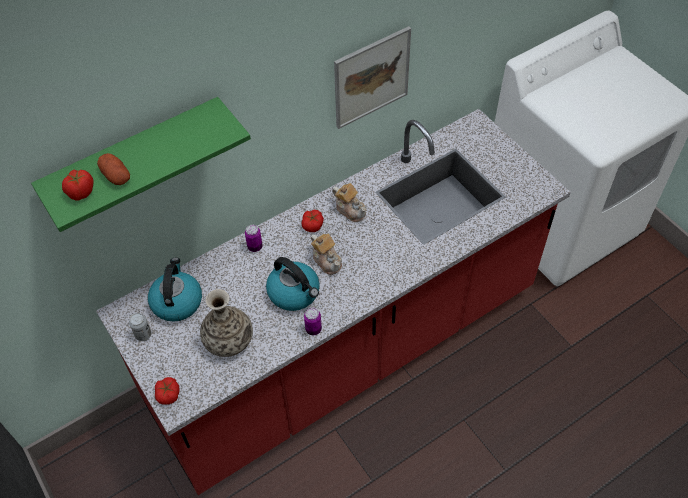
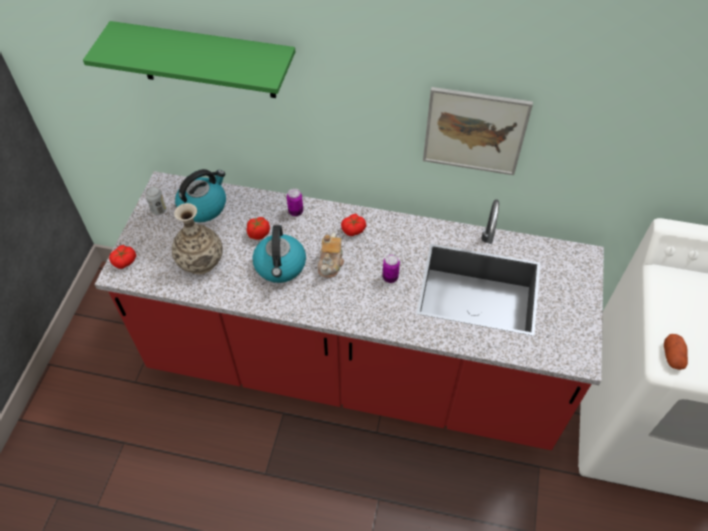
camera: 45 degrees right, 0 degrees up
tomato [62,170,94,201] -> tomato moved to [246,217,270,240]
potato [97,153,130,185] -> potato moved to [664,334,688,370]
can [304,308,322,335] -> can moved to [383,254,400,283]
teapot [332,183,367,222] -> none

